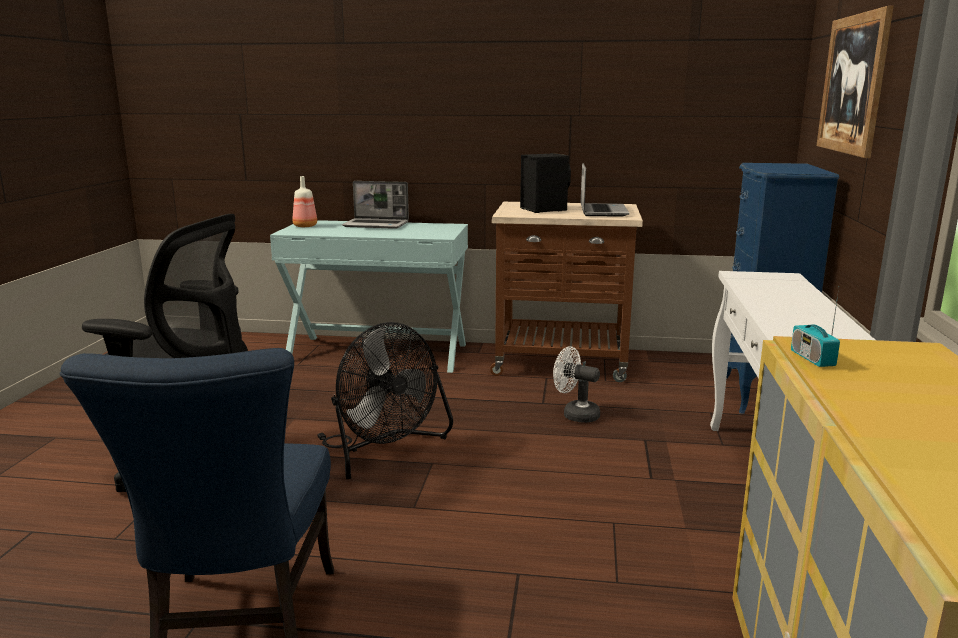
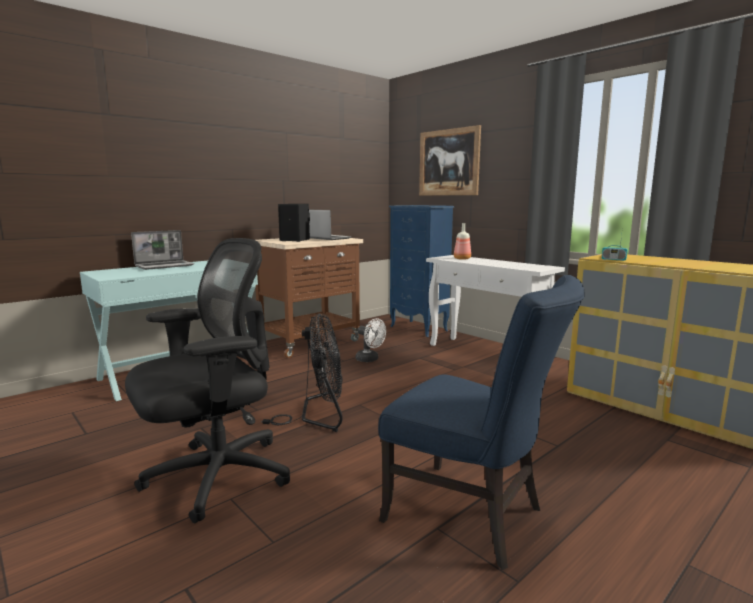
camera: 50 degrees left, 5 degrees down
bottle [293,176,317,227] -> bottle moved to [454,223,471,260]
white fan [553,347,600,423] -> white fan turned 120 degrees counterclockwise [356,318,386,362]

